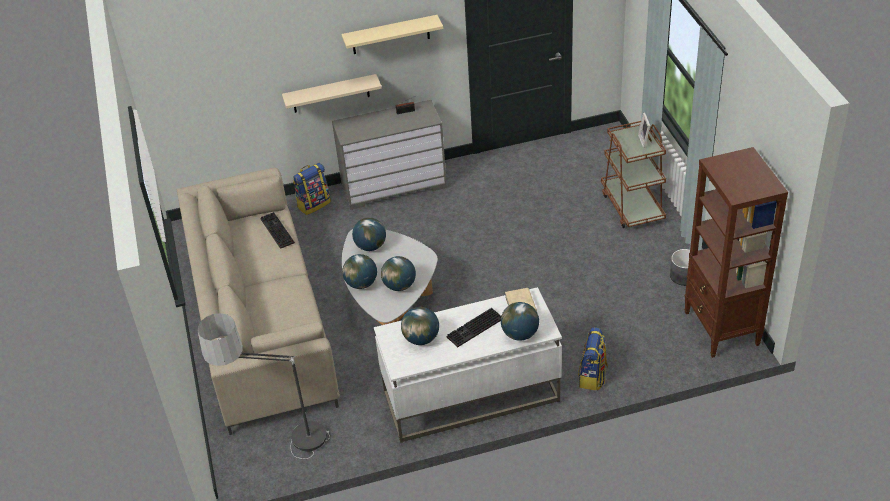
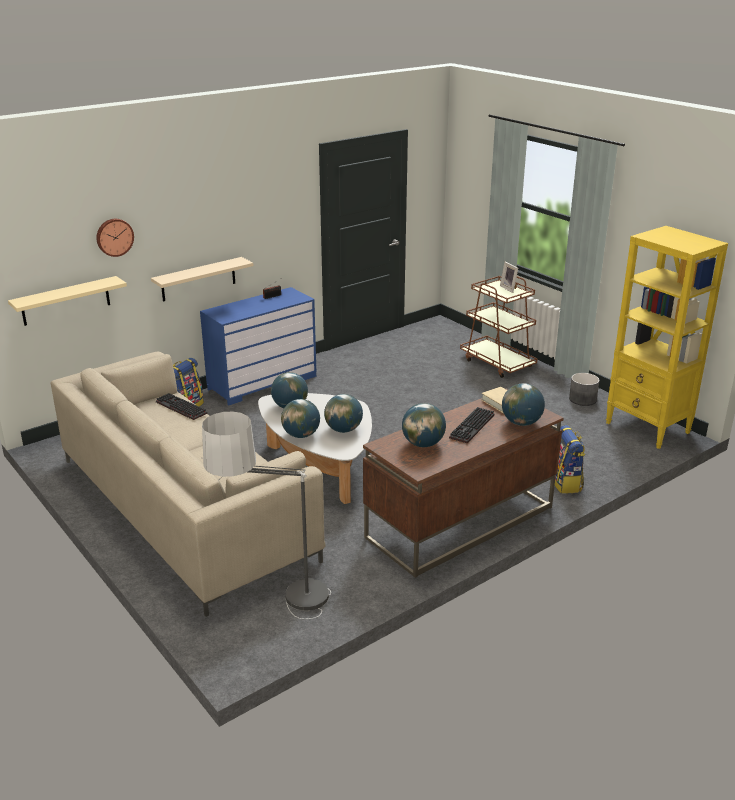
camera: 25 degrees left, 15 degrees down
grey dresser [332,100,447,210] -> blue dresser [200,287,317,406]
beige shelf [342,15,443,54] -> beige shelf moved to [8,276,127,326]
white desk [374,287,562,443] -> brown desk [363,389,564,578]
brown bookcase [684,147,788,358] -> yellow bookcase [606,226,728,449]
none -> wall clock [96,219,134,257]

